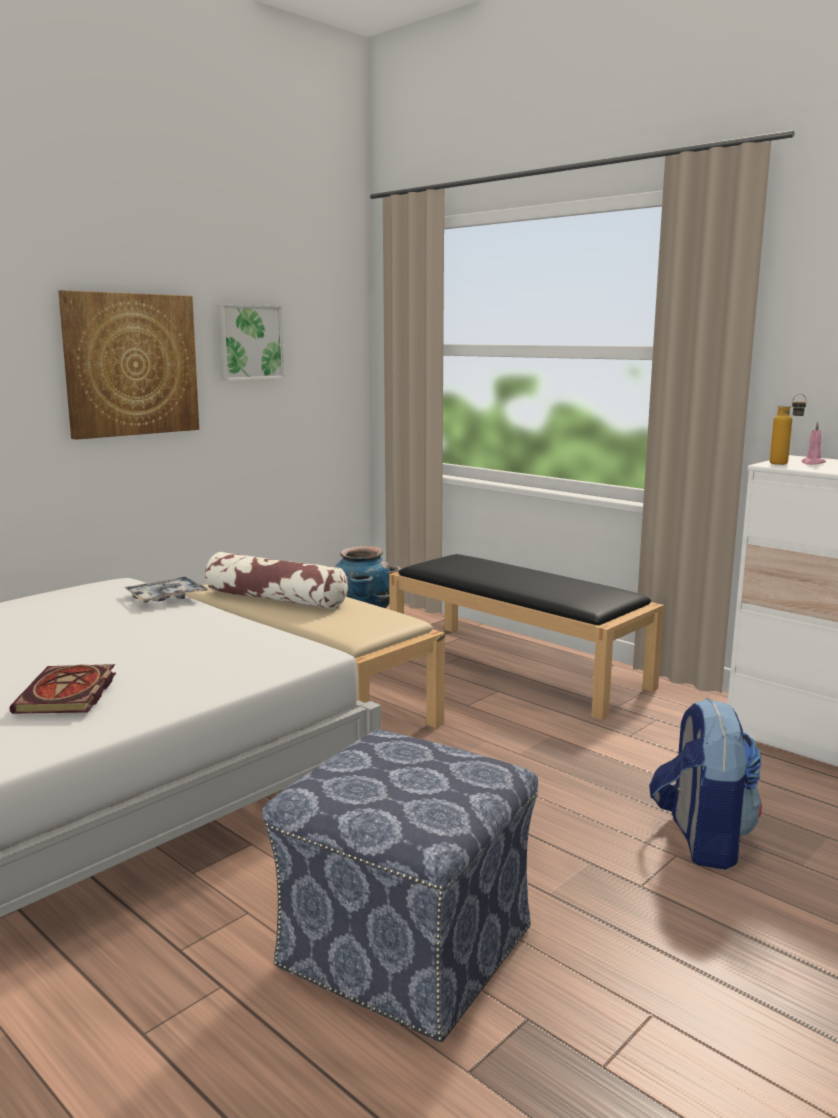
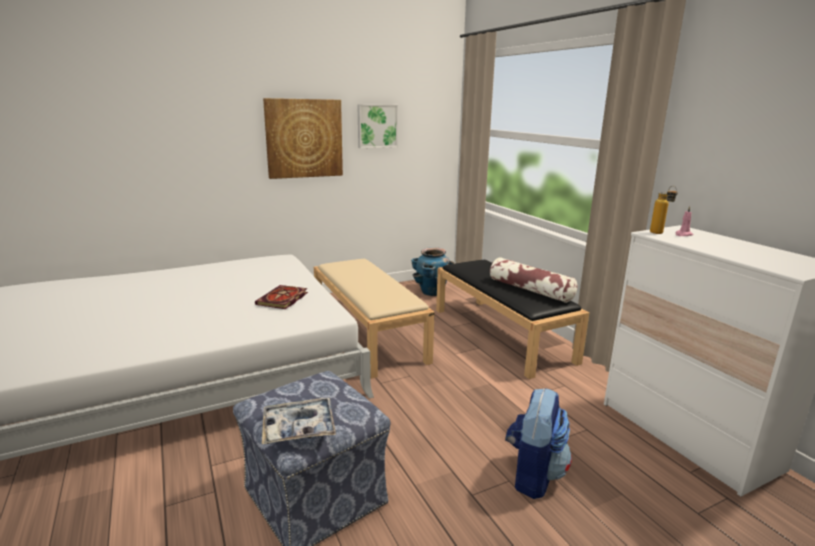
camera: 20 degrees right, 5 degrees up
book [9,664,116,714] -> book moved to [255,285,308,309]
tray [124,576,209,603] -> tray moved to [262,398,336,444]
pillow [205,552,348,610] -> pillow moved to [490,257,578,303]

